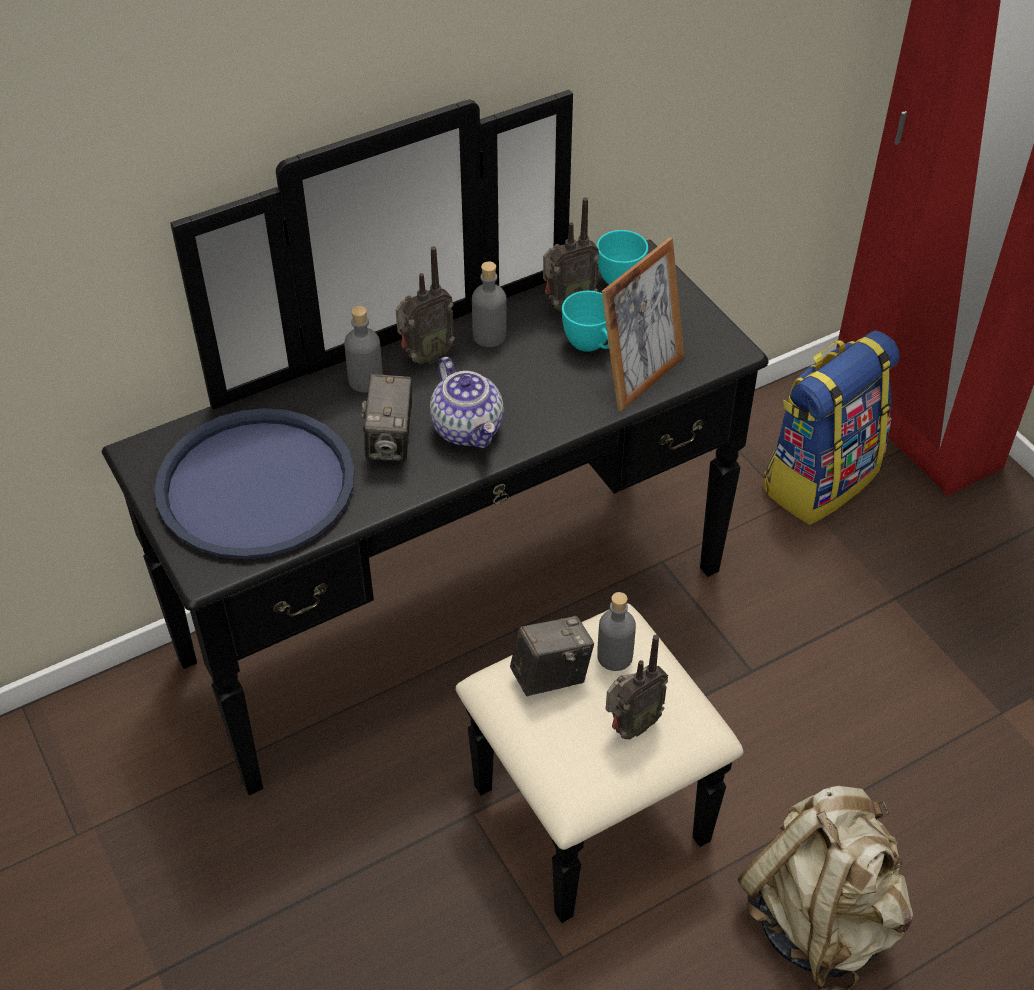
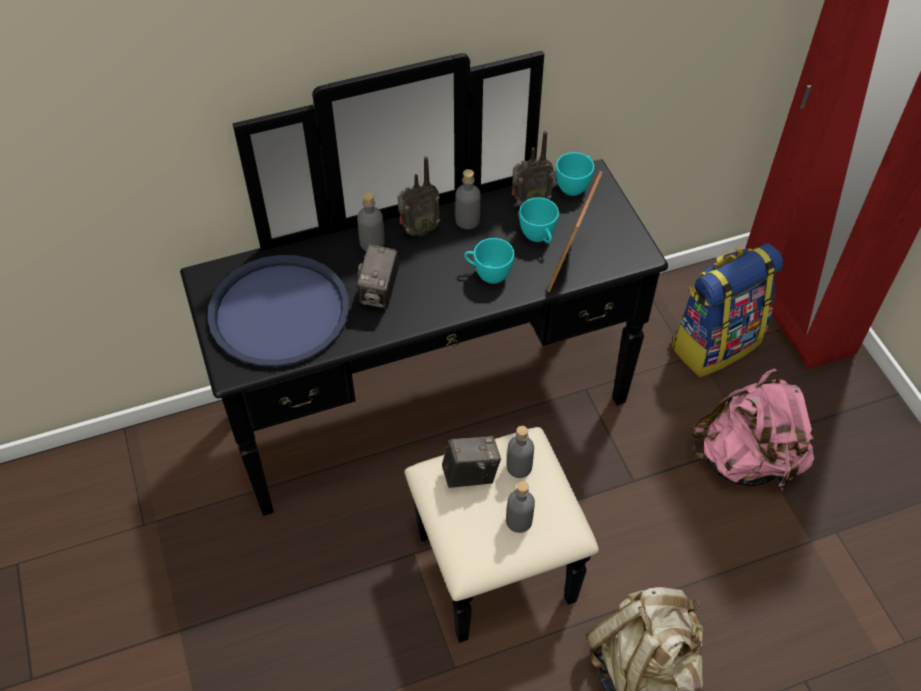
camera: 10 degrees right, 5 degrees up
teapot [430,357,504,449] -> none
picture frame [602,237,684,412] -> picture frame turned 150 degrees clockwise [547,171,603,292]
radio [606,635,668,739] -> grey bottle [506,481,535,533]
none -> turquoise cup [464,238,514,284]
none -> pink backpack [692,368,814,492]

